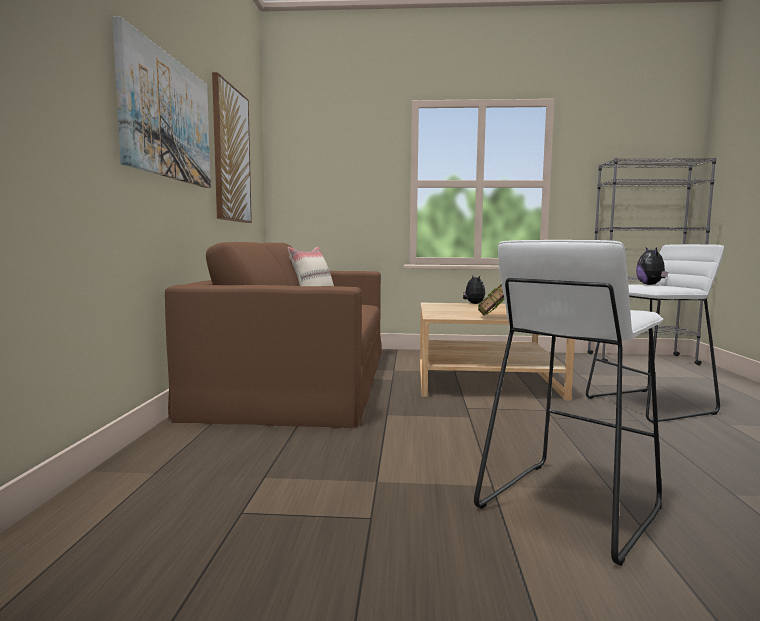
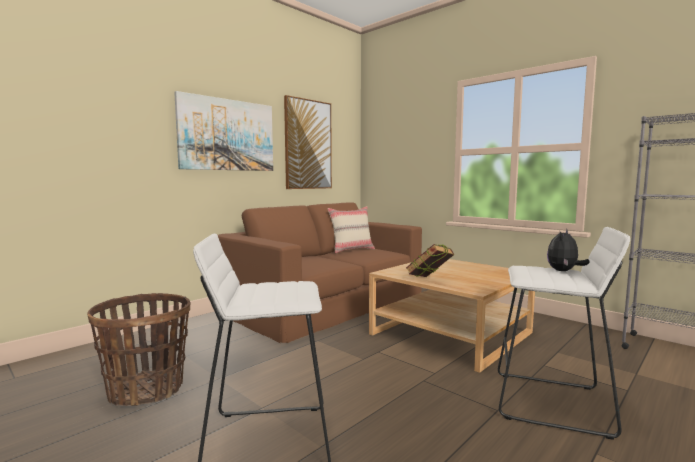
camera: 40 degrees right, 0 degrees up
plush toy [463,275,485,304] -> none
none -> basket [87,293,191,406]

